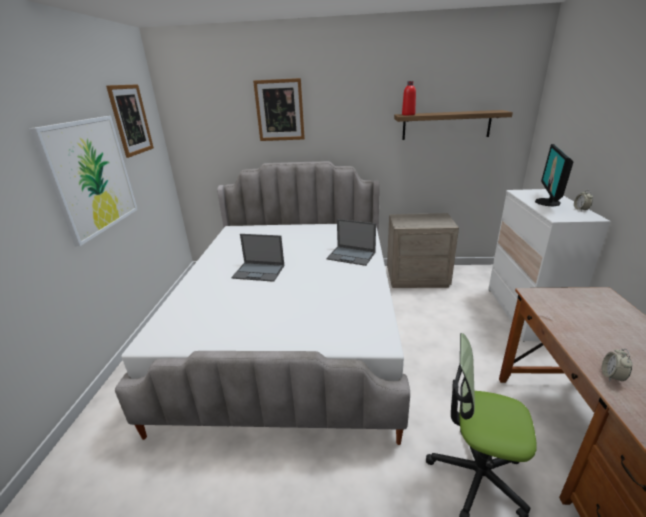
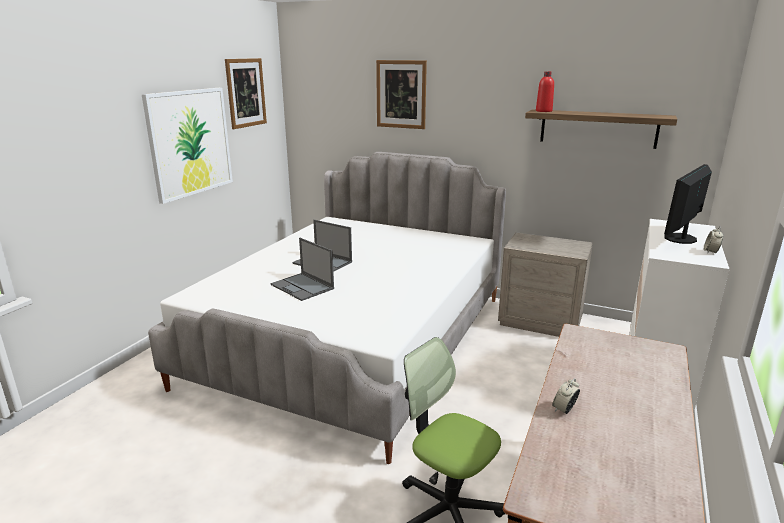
camera: 20 degrees right, 5 degrees down
laptop [326,219,376,266] -> laptop moved to [271,238,334,301]

